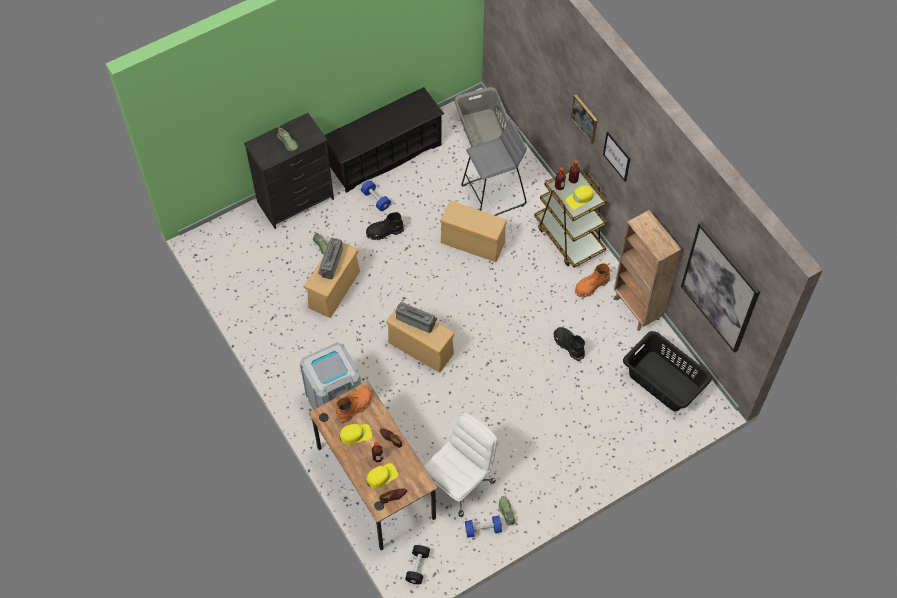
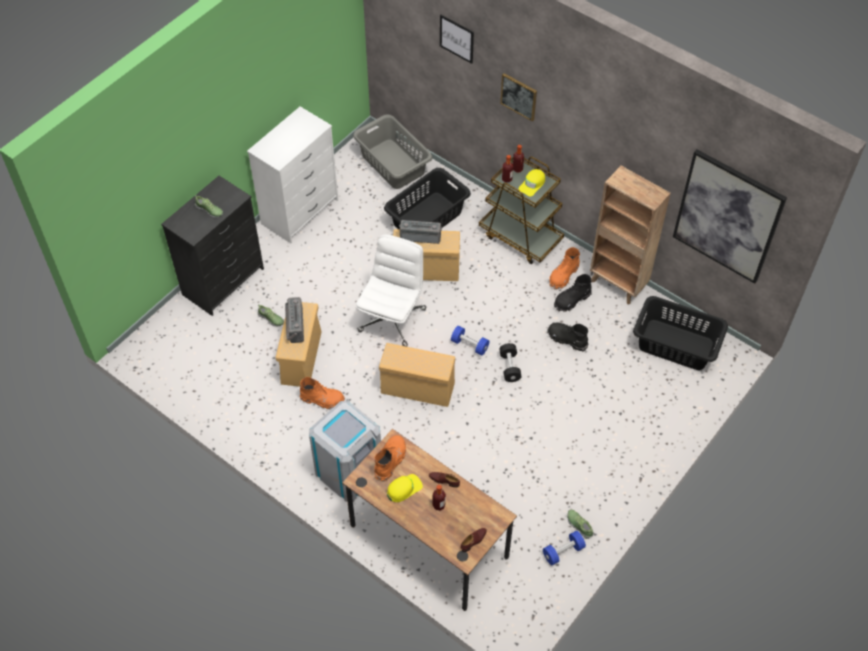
camera: 20 degrees left, 5 degrees down
black shoe rack [324,87,444,193] -> white dresser [247,106,338,243]
blue dumbbell [361,181,391,211] -> blue dumbbell moved to [451,326,489,355]
black boot [366,212,404,240] -> black boot moved to [554,274,592,312]
yellow cap [366,463,398,488] -> none
radio [396,302,437,333] -> radio moved to [399,220,442,244]
black dumbbell [405,545,430,584] -> black dumbbell moved to [499,343,522,382]
white office chair [424,413,497,517] -> white office chair moved to [356,235,426,347]
grey stool [461,119,527,216] -> black laundry basket [384,168,471,229]
picture [603,131,630,182] -> picture moved to [440,15,474,64]
none -> orange boot [300,377,345,409]

